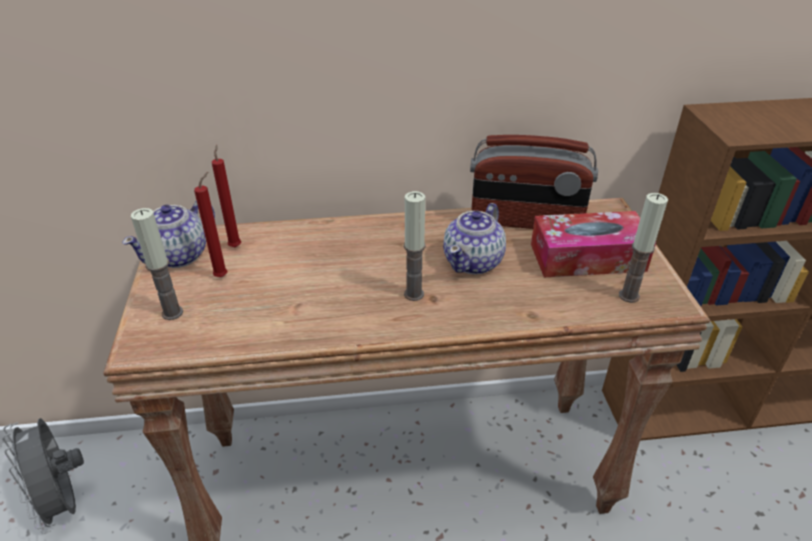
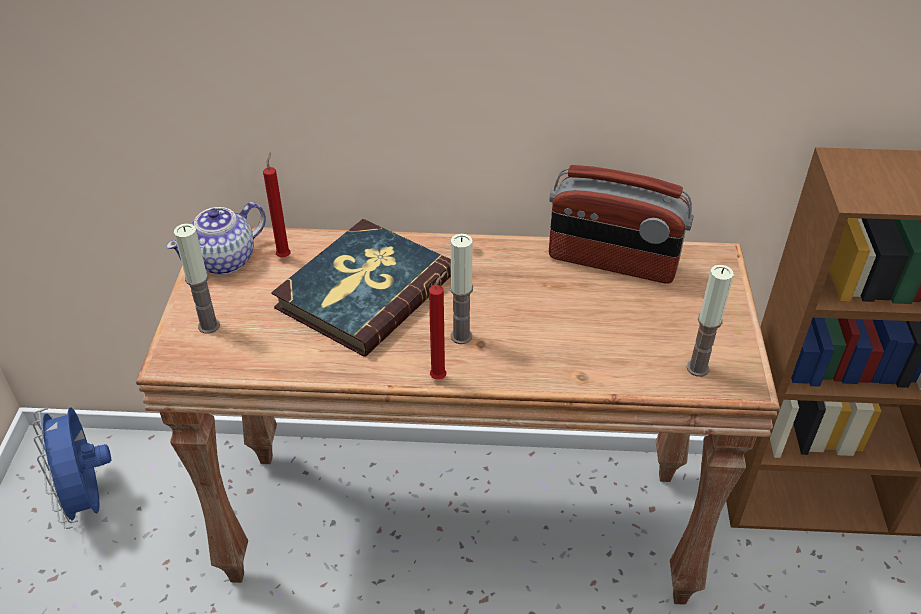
camera: 10 degrees right, 5 degrees up
grey fan [3,418,84,534] -> blue fan [32,407,111,529]
red candle [194,172,227,277] -> red candle moved to [429,271,447,380]
teapot [443,203,506,275] -> none
tissue box [531,211,656,277] -> none
none -> book [271,219,451,356]

